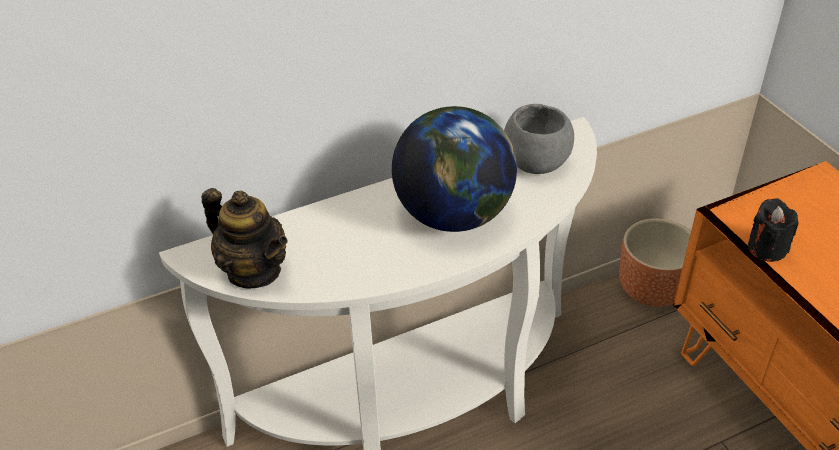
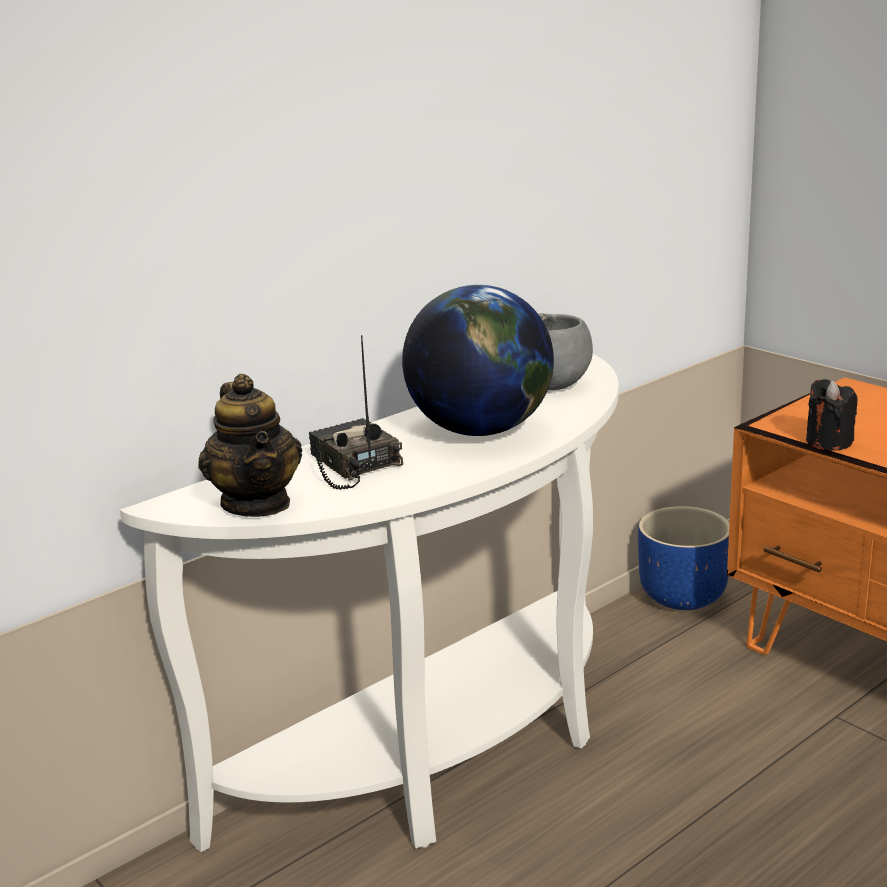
camera: 15 degrees left, 20 degrees down
teapot [201,188,288,288] -> teapot turned 45 degrees clockwise [198,374,302,517]
brown planter [619,218,691,307] -> blue planter [638,506,729,610]
none -> radio [309,335,403,490]

